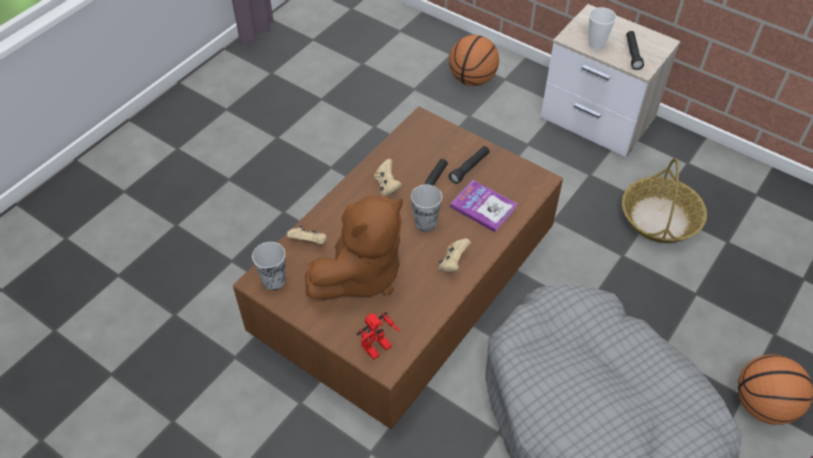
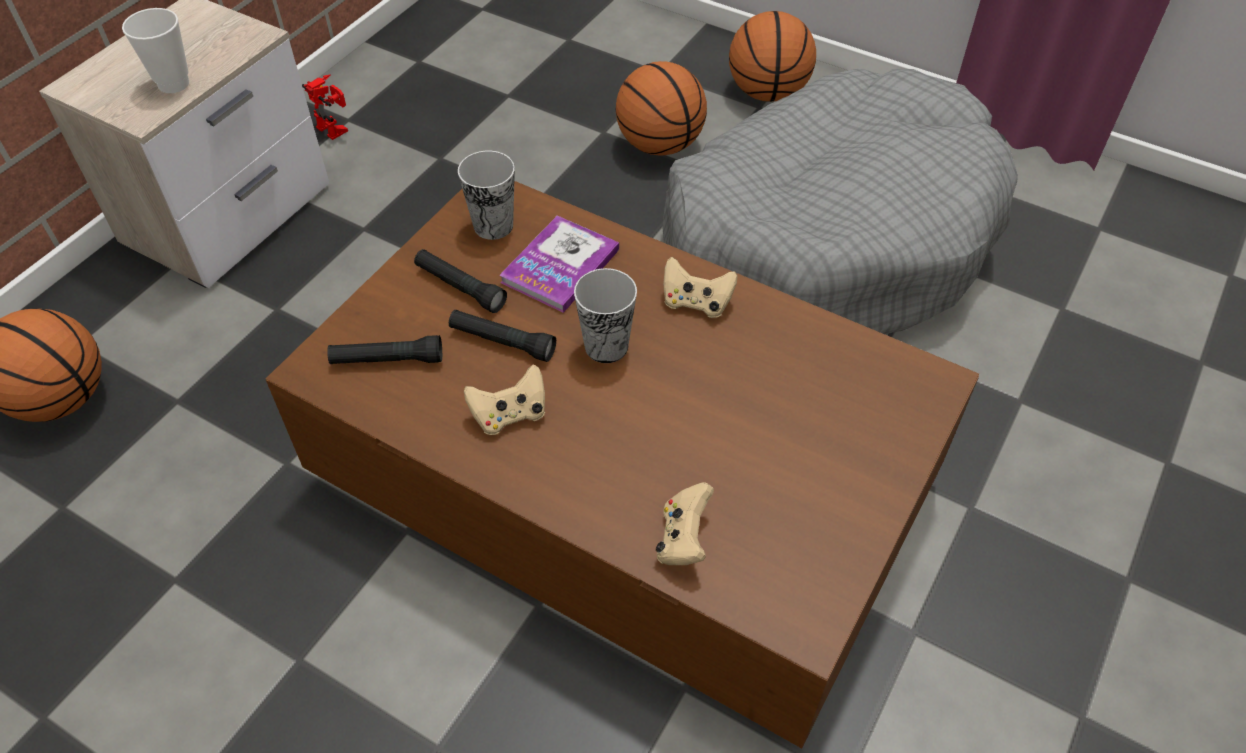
camera: 95 degrees left, 0 degrees up
cup [252,242,286,290] -> cup moved to [458,151,515,240]
brown plush toy [305,195,403,300] -> none
toy robot [356,312,400,360] -> toy robot moved to [302,75,348,140]
basket [622,158,707,243] -> none
black flashlight [626,31,644,70] -> black flashlight moved to [327,335,442,364]
none -> basketball [616,61,707,156]

